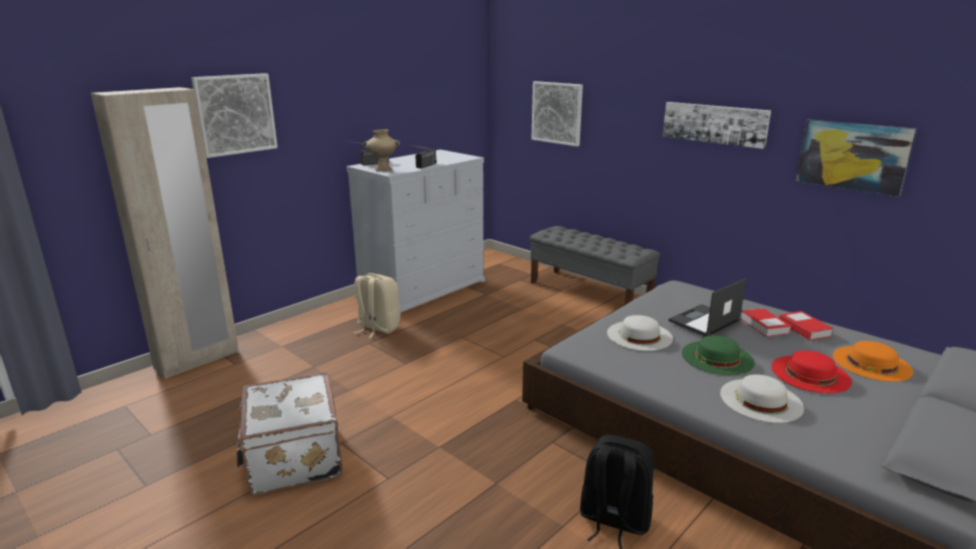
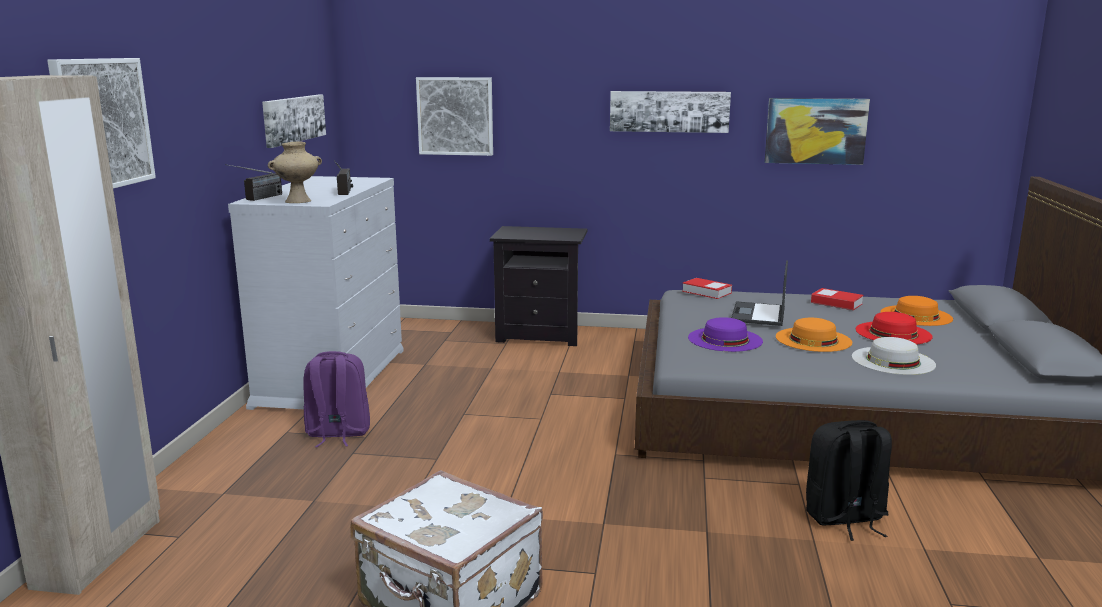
camera: 35 degrees left, 5 degrees down
beige backpack [354,273,400,338] -> purple backpack [303,351,370,447]
grey bench [529,226,660,304] -> black nightstand [490,226,588,346]
white hat [607,315,673,351] -> purple hat [688,317,763,352]
green hat [682,335,755,375] -> orange hat [776,318,852,352]
book [740,308,791,337] -> book moved to [682,278,732,299]
none -> picture [262,95,326,148]

